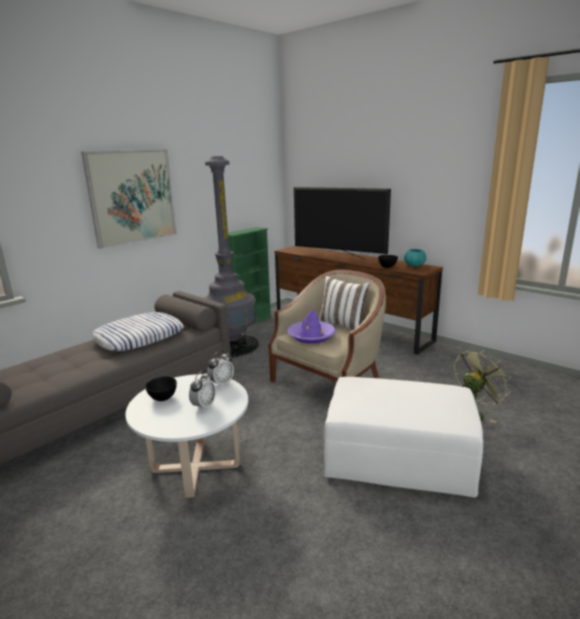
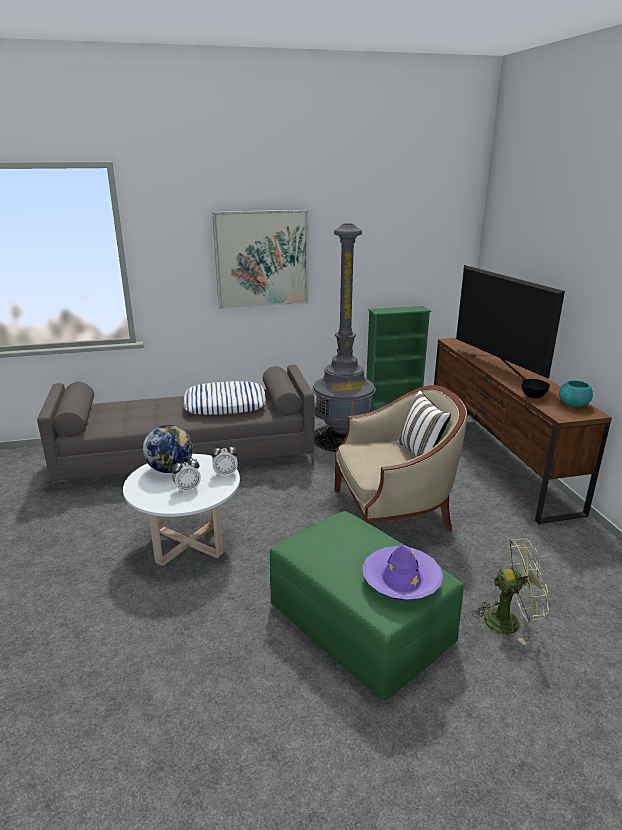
camera: 35 degrees right, 5 degrees up
black bowl [145,376,177,401] -> globe [143,425,193,473]
purple hat [287,309,336,344] -> purple hat moved to [362,545,443,600]
white ottoman [324,377,483,497] -> green ottoman [270,511,463,700]

